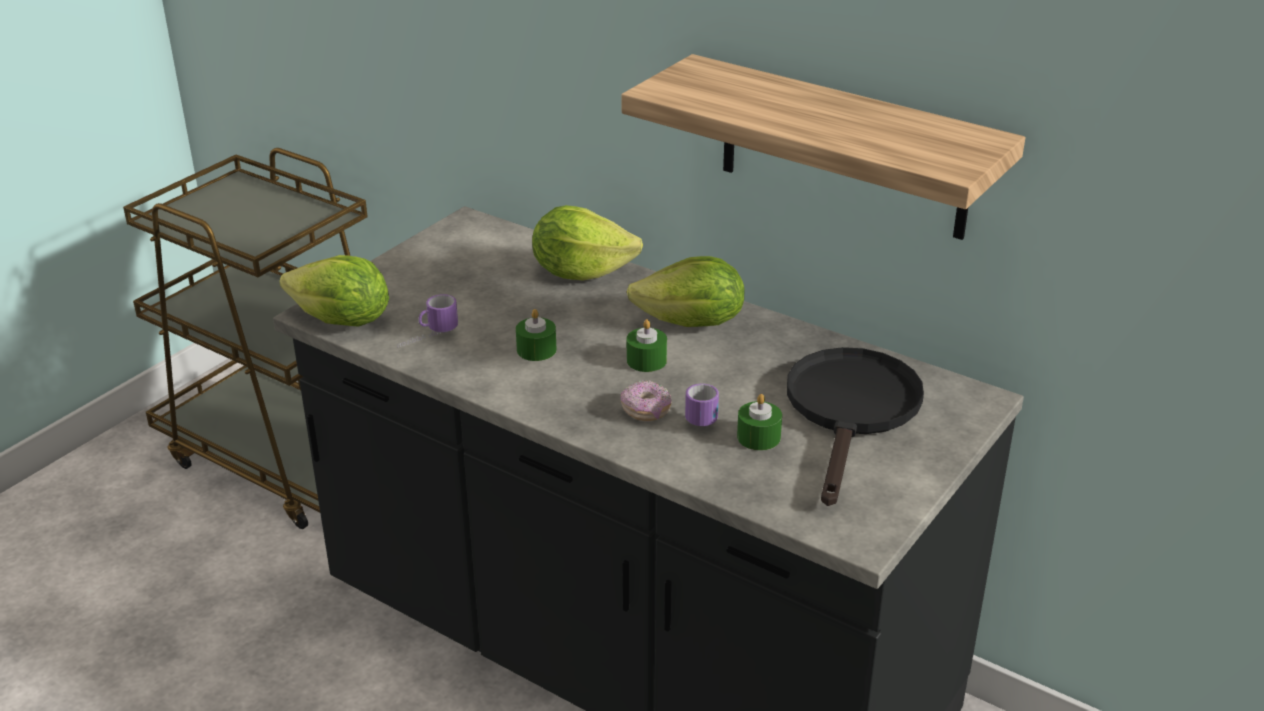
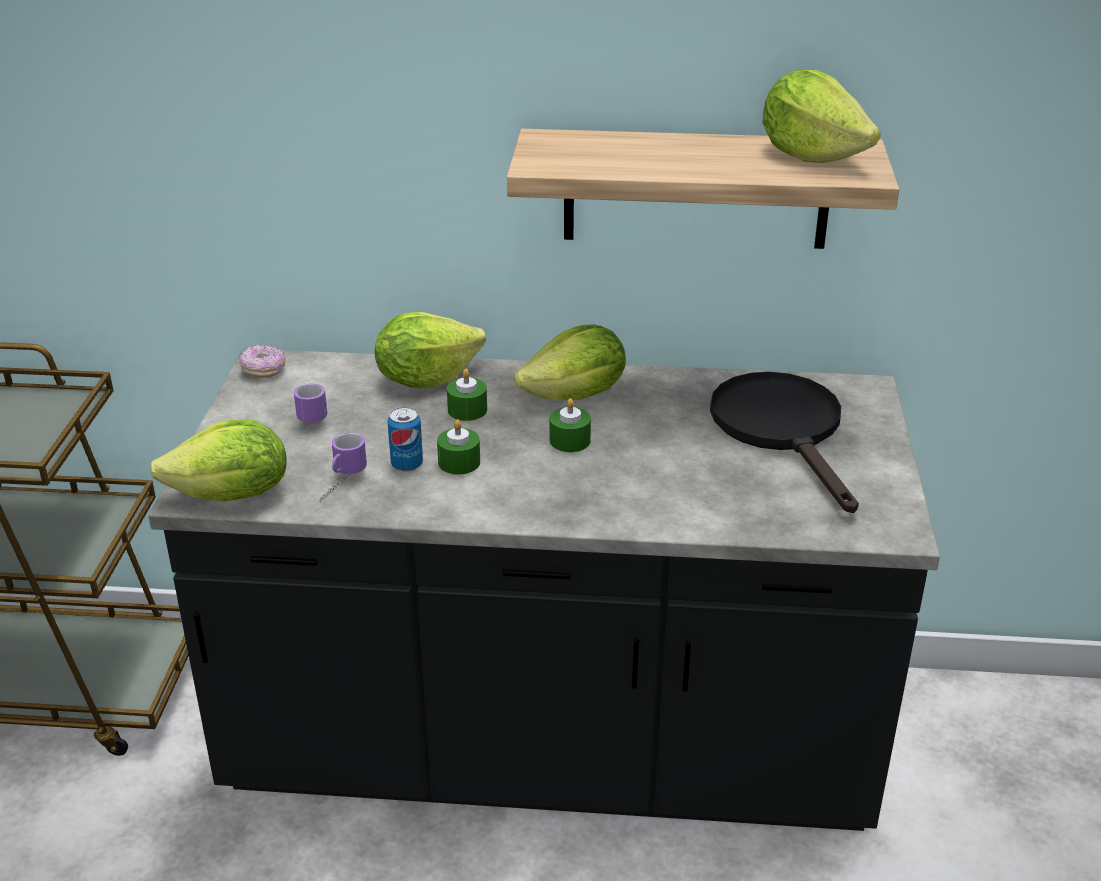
camera: 30 degrees left, 0 degrees up
donut [621,380,672,421] -> donut moved to [239,344,286,378]
mug [685,384,719,426] -> mug moved to [294,383,327,423]
green candle [737,394,782,450] -> green candle moved to [447,369,487,421]
none -> can [388,407,423,472]
none -> lettuce [762,69,881,163]

